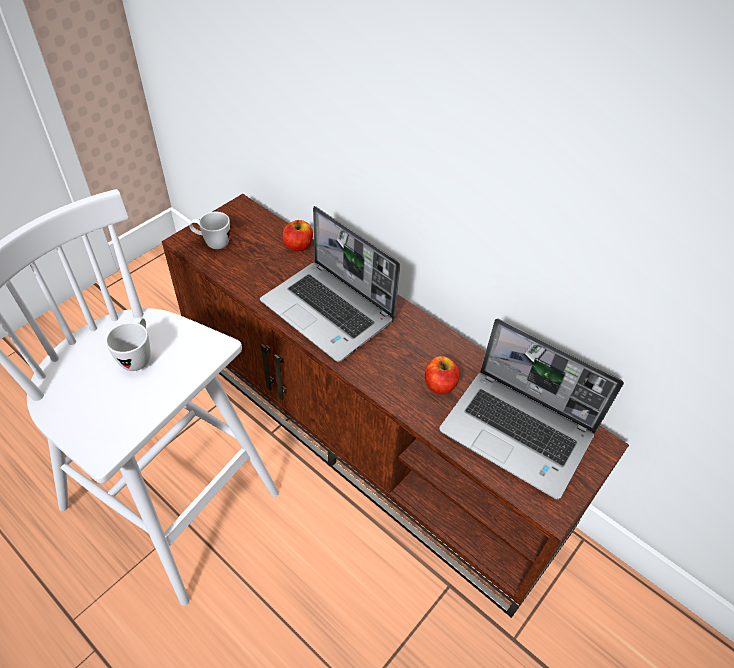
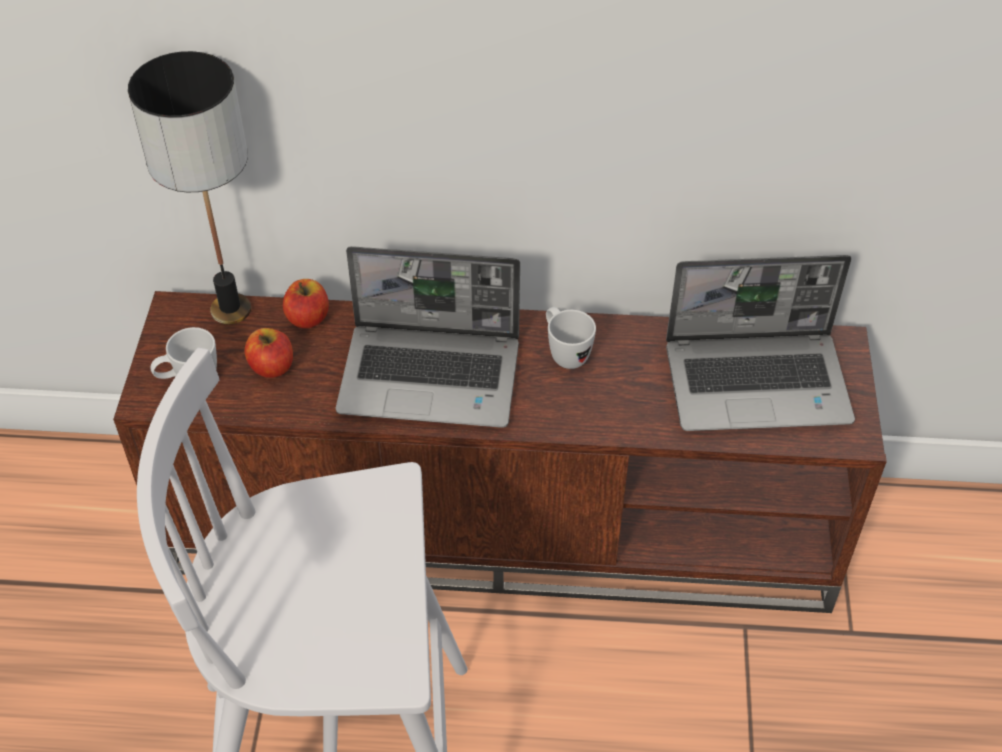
camera: 35 degrees left, 0 degrees up
white mug [106,317,150,371] -> white mug moved to [546,307,596,369]
apple [425,356,460,394] -> apple moved to [245,328,293,378]
none -> table lamp [128,51,251,324]

